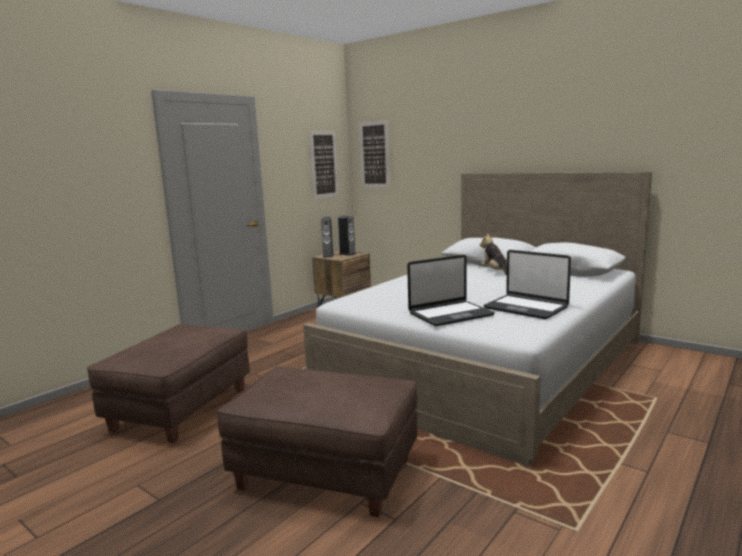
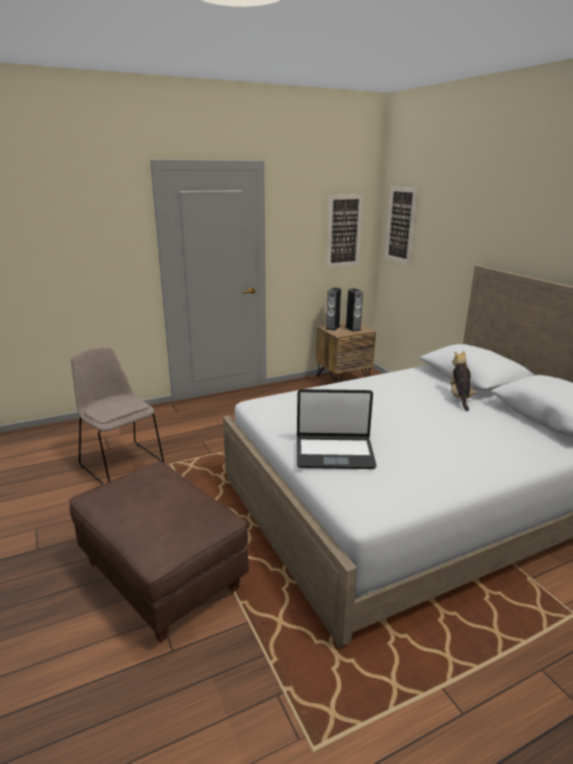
camera: 25 degrees right, 10 degrees up
brown ottoman [87,324,250,443] -> beige chair [71,347,164,484]
laptop [483,250,571,319] -> none

